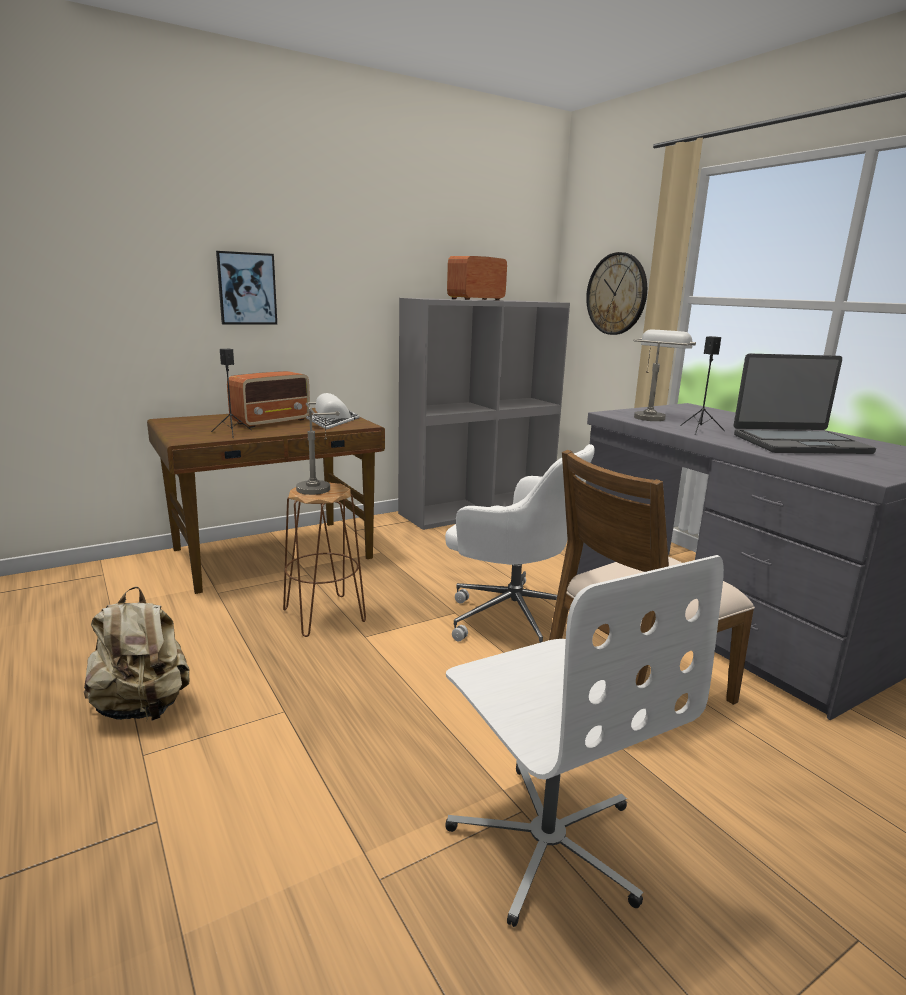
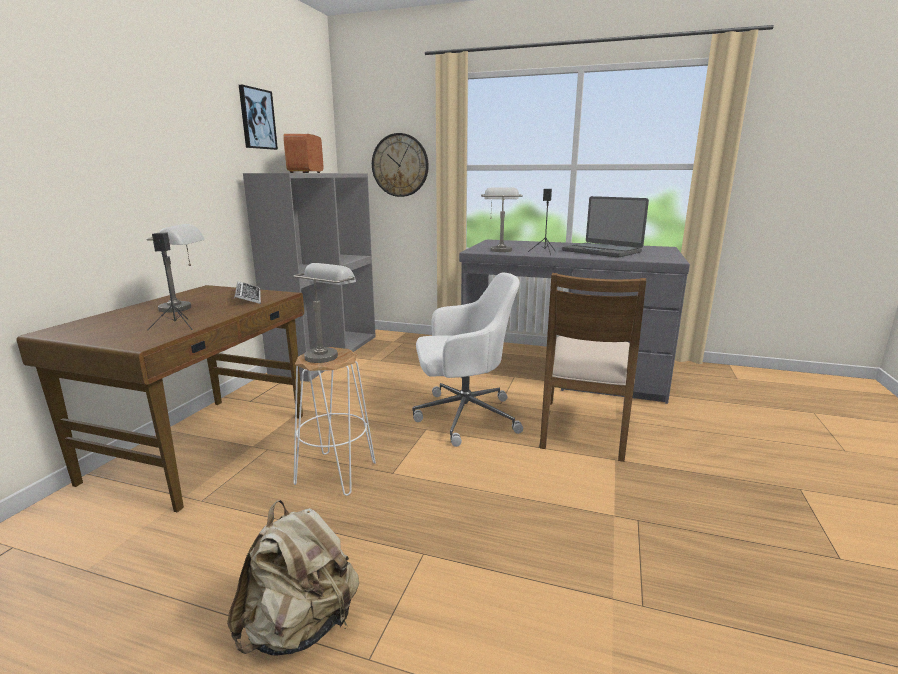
camera: 40 degrees left, 0 degrees up
picture [216,251,277,324] -> picture moved to [239,85,278,150]
radio [227,371,310,428] -> grey table lamp [146,224,205,313]
brown stool [283,483,366,637] -> white stool [293,347,376,496]
white office chair [445,555,724,927] -> none
laptop [734,353,876,454] -> laptop turned 90 degrees clockwise [562,196,649,258]

